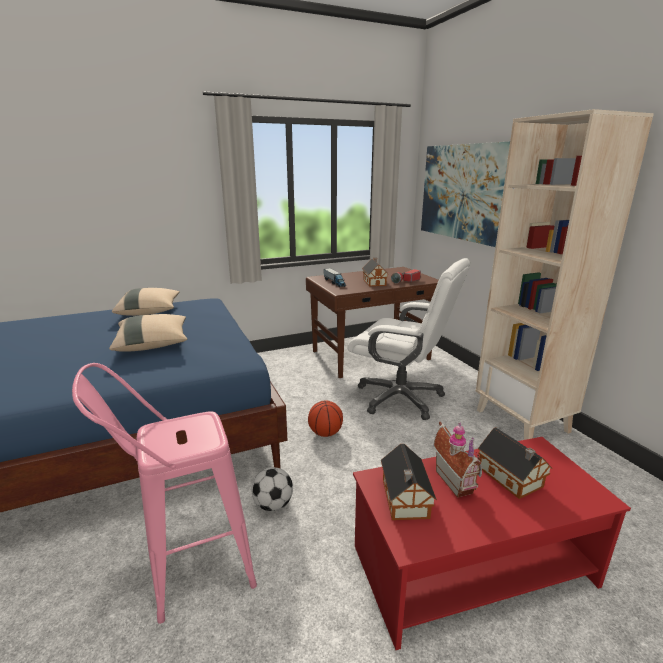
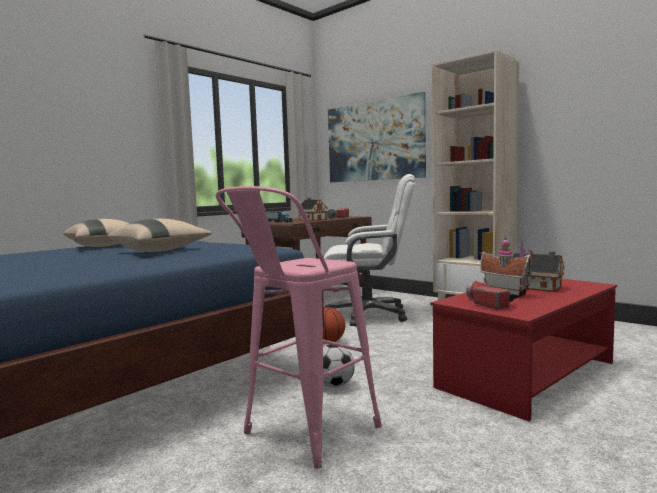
camera: 25 degrees left, 15 degrees down
toy house [381,444,437,520] -> flashlight [466,281,518,309]

